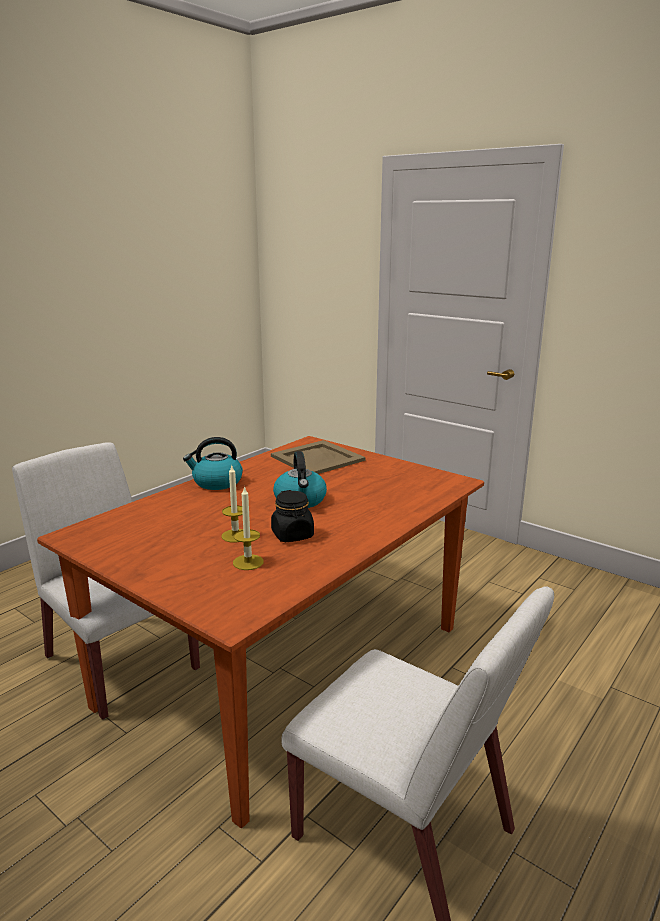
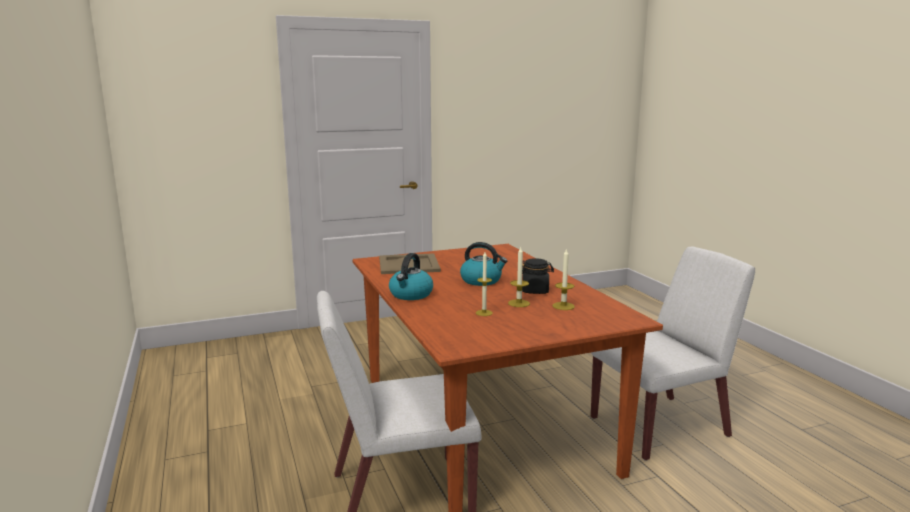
camera: 60 degrees left, 5 degrees down
none -> candle [476,252,493,316]

